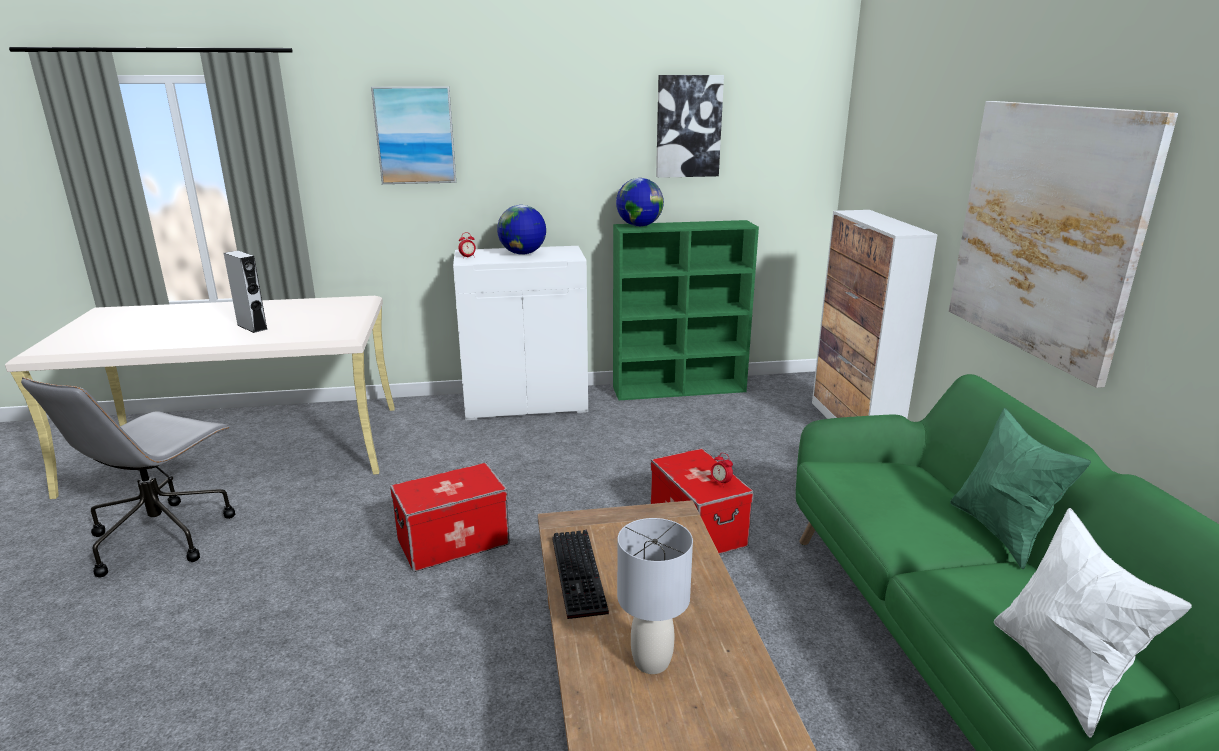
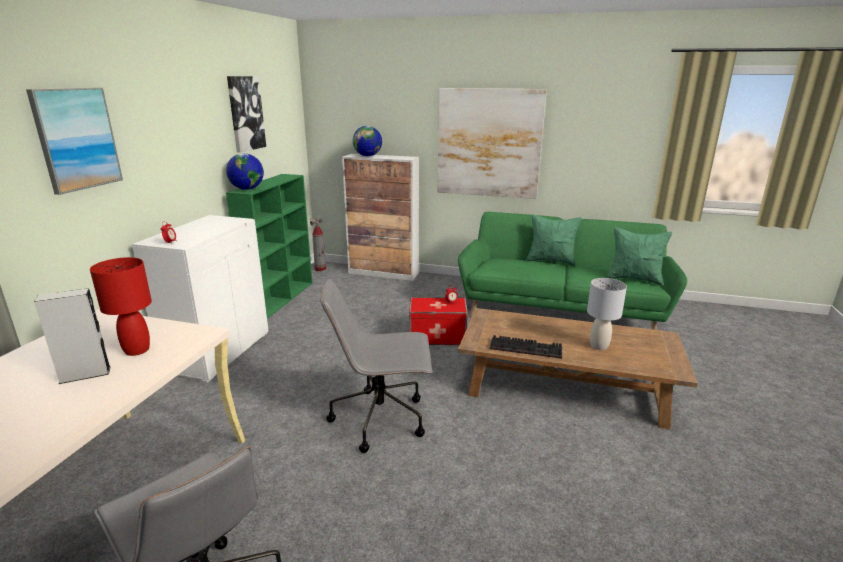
camera: 65 degrees left, 0 degrees up
storage box [390,462,510,572] -> grey office chair [320,279,432,453]
globe [497,205,546,255] -> globe moved to [353,126,382,156]
white pillow [994,508,1192,737] -> green pillow [607,227,672,286]
none -> red table lamp [90,257,152,356]
none -> fire extinguisher [310,218,326,271]

